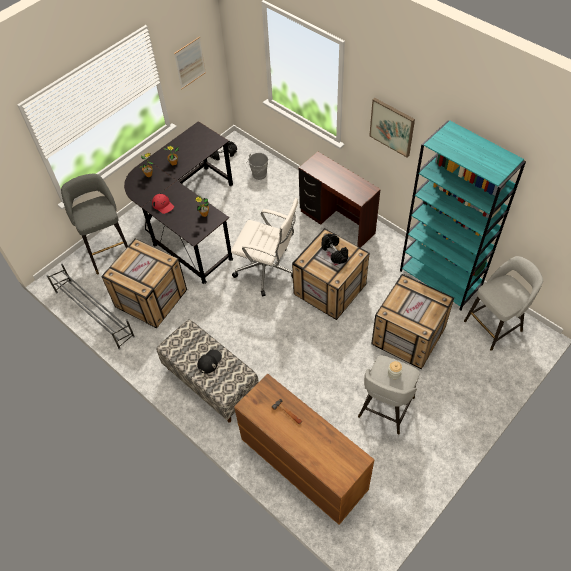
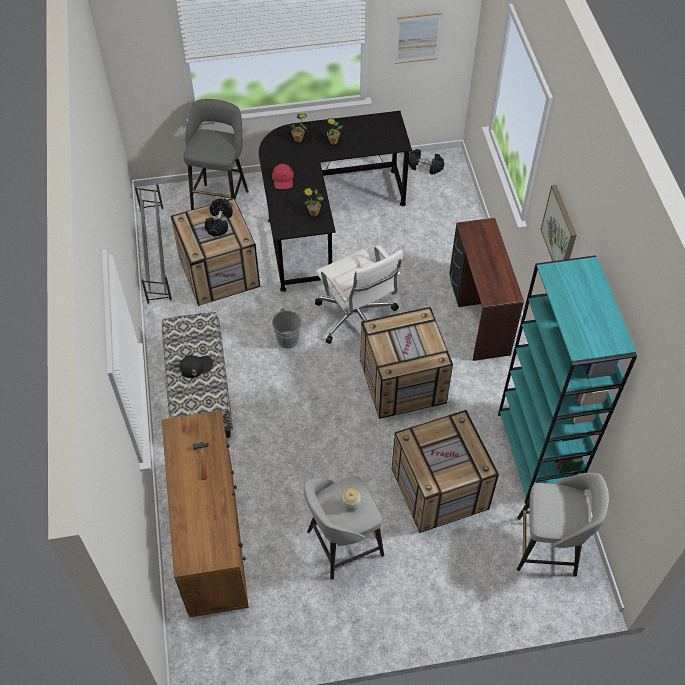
camera: 35 degrees right, 0 degrees up
grey bucket [246,153,268,180] -> grey bucket moved to [267,308,301,349]
black dumbbell [321,233,348,264] -> black dumbbell moved to [205,198,233,237]

